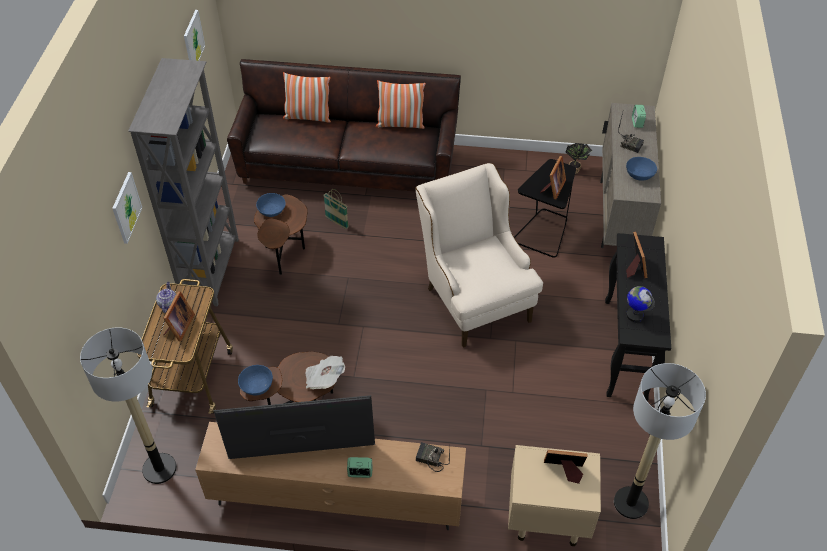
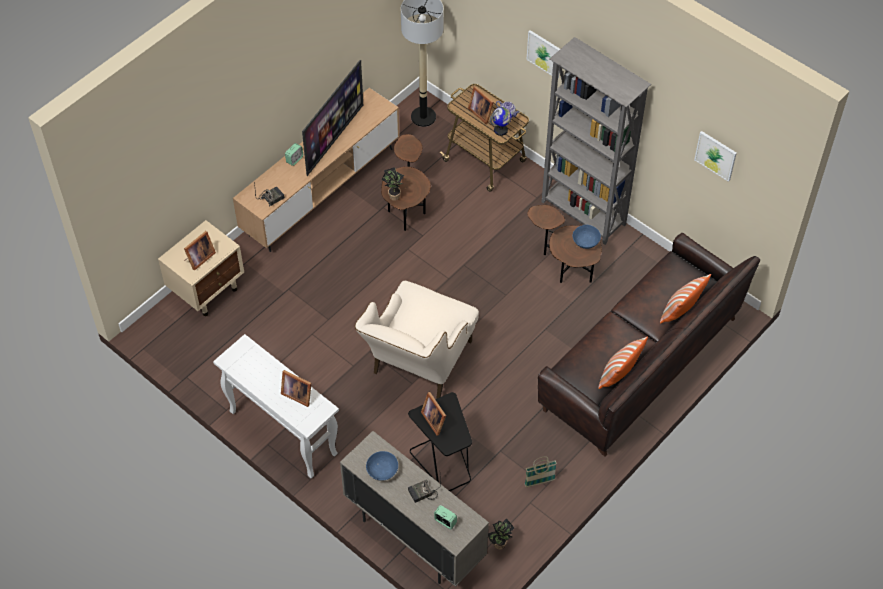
camera: 125 degrees right, 5 degrees up
blue bowl [238,365,273,396] -> none
newspaper [305,356,345,389] -> potted plant [381,167,404,201]
basket [324,189,349,229] -> basket moved to [525,457,557,487]
beige armchair [415,163,543,348] -> beige armchair turned 105 degrees clockwise [355,281,479,399]
black console table [605,233,671,401] -> white console table [213,334,339,478]
floor lamp [614,363,706,519] -> none
globe [626,286,655,322] -> globe moved to [490,107,511,136]

